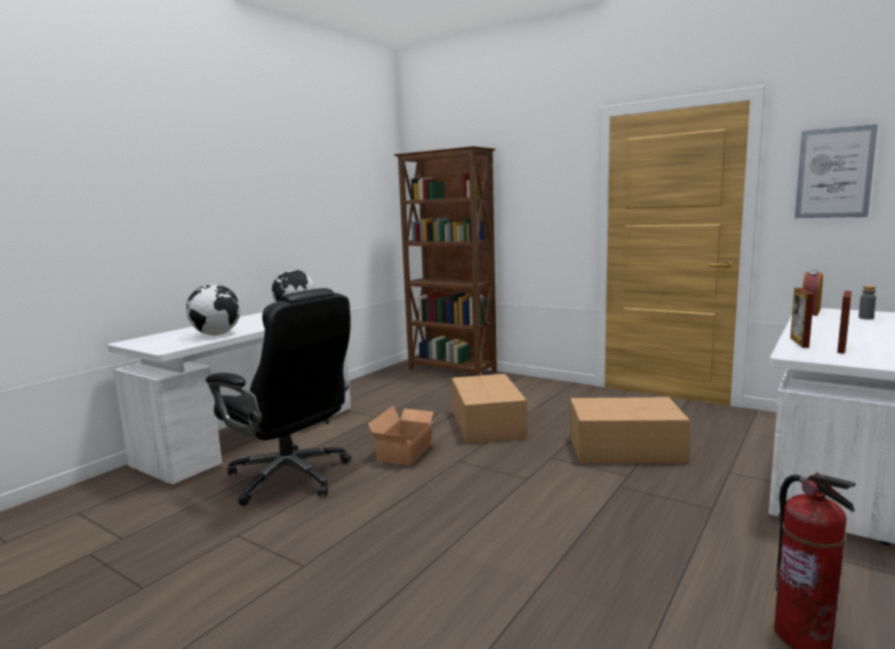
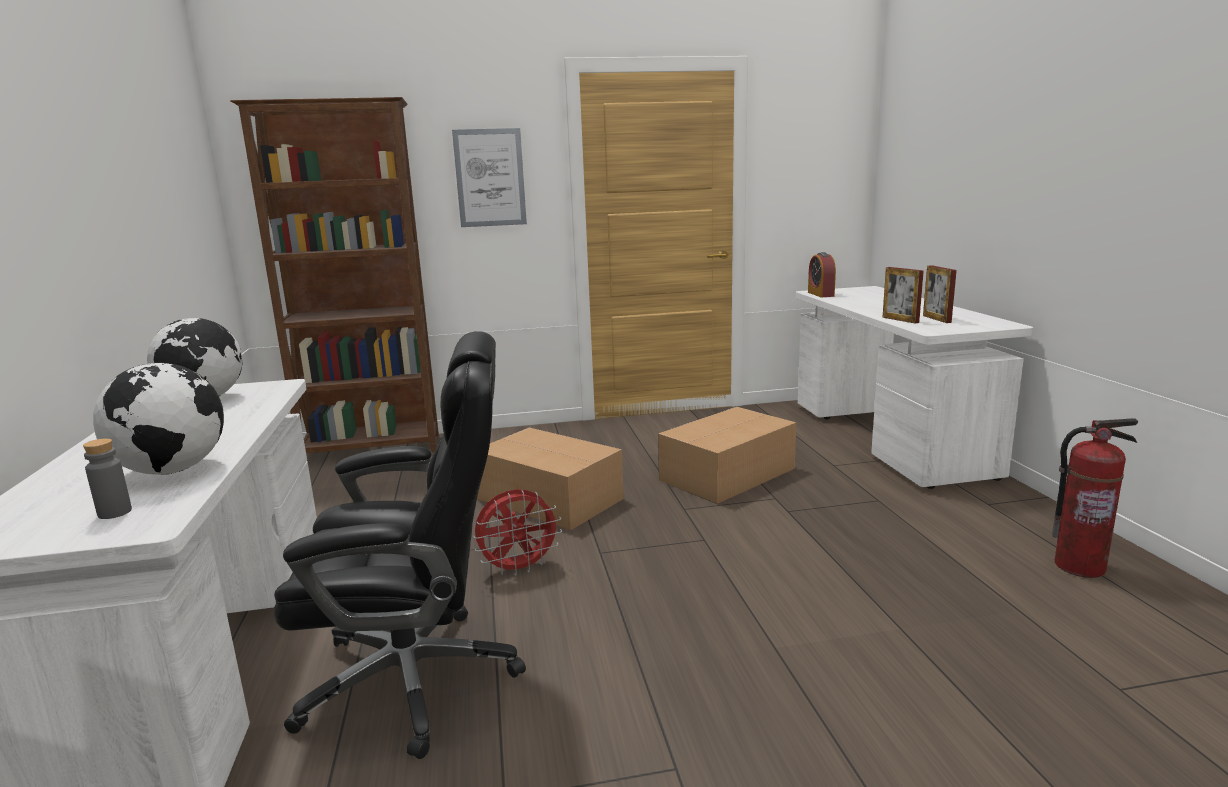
camera: 45 degrees left, 5 degrees up
cardboard box [368,406,438,466] -> red fan [473,489,562,576]
picture [795,124,878,218] -> picture moved to [452,128,527,227]
grey bottle [859,286,876,319] -> grey bottle moved to [83,438,132,519]

